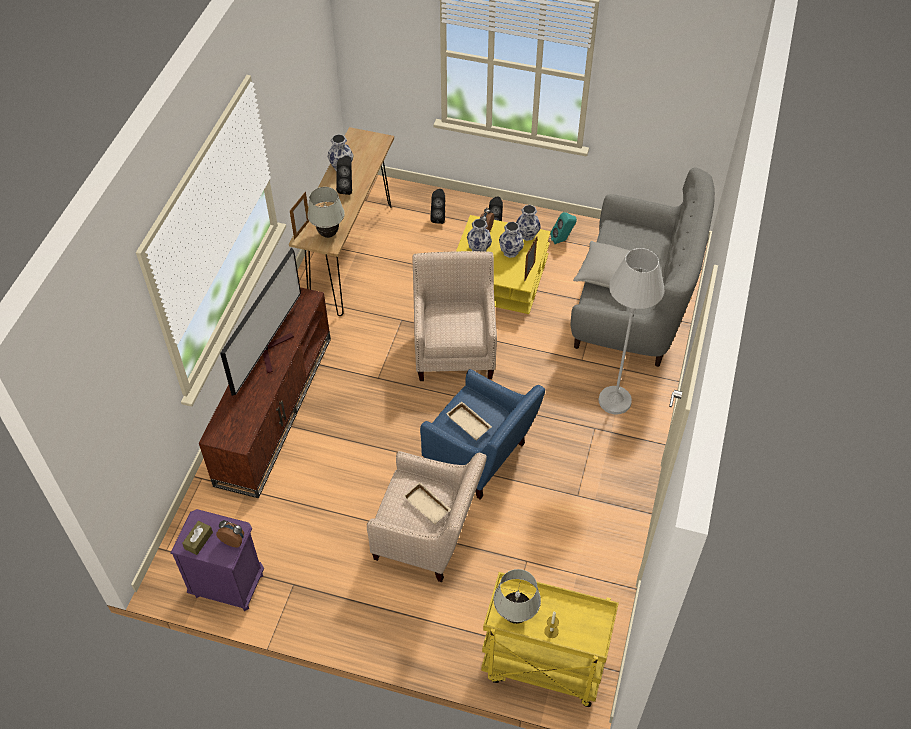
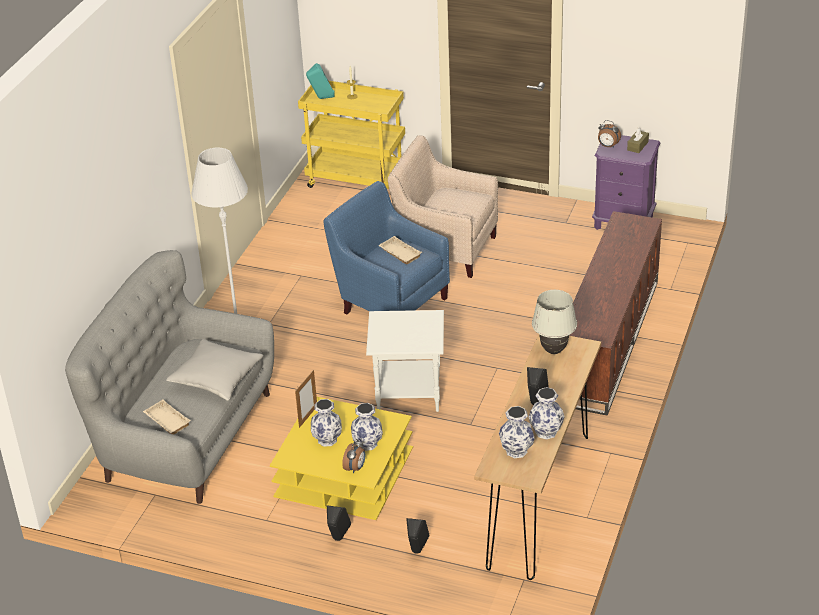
camera: 175 degrees left, 15 degrees down
television [220,247,301,396] -> none
picture frame [290,191,309,240] -> none
beige tray [404,482,451,525] -> beige tray moved to [143,400,191,434]
beige armchair [413,251,497,381] -> white side table [366,310,444,412]
white table lamp [493,569,541,624] -> none
vase [516,205,541,241] -> vase moved to [499,406,535,458]
turquoise speaker [550,212,577,244] -> turquoise speaker moved to [306,63,335,99]

